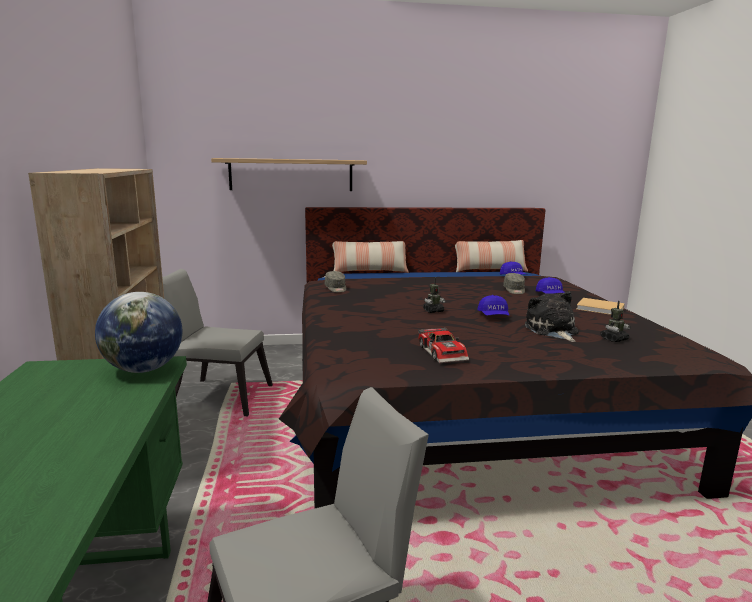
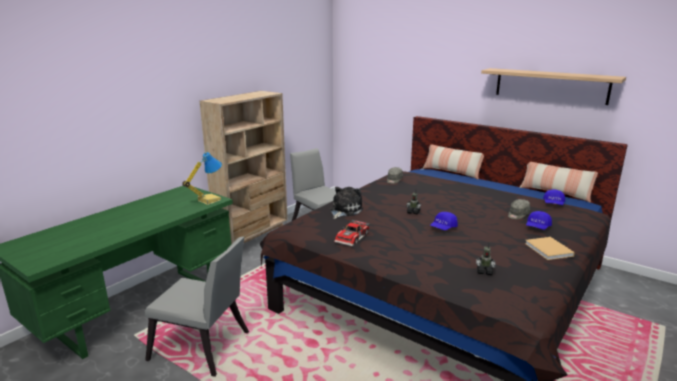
camera: 45 degrees right, 5 degrees up
globe [95,292,182,373] -> table lamp [182,152,222,205]
shelf [211,158,367,191] -> shelf moved to [481,68,626,105]
plush toy [525,292,579,342] -> plush toy moved to [330,187,363,219]

